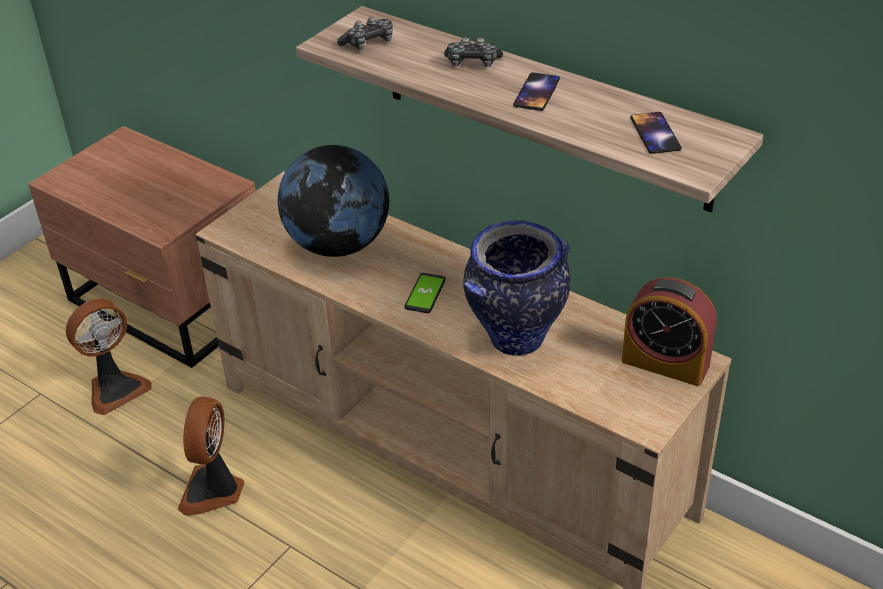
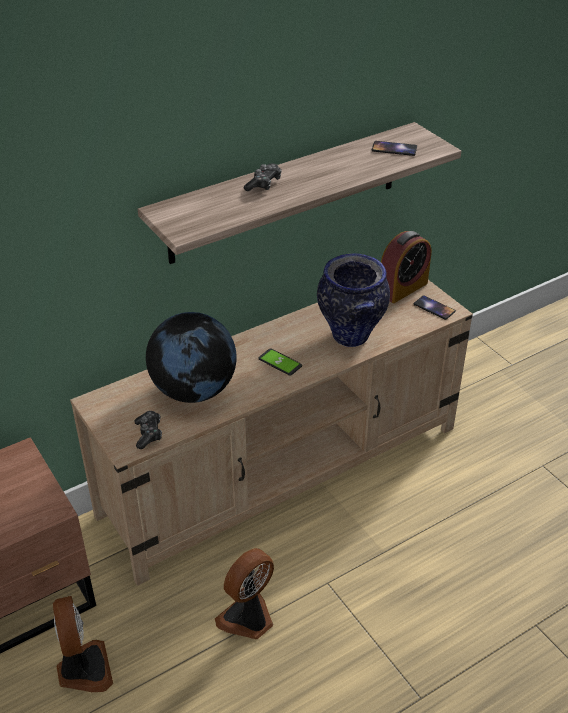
camera: 70 degrees left, 0 degrees up
fan [178,397,245,516] -> fan turned 105 degrees clockwise [215,548,274,639]
game controller [337,17,393,50] -> game controller moved to [134,411,162,449]
phone [513,72,560,111] -> phone moved to [413,295,456,320]

